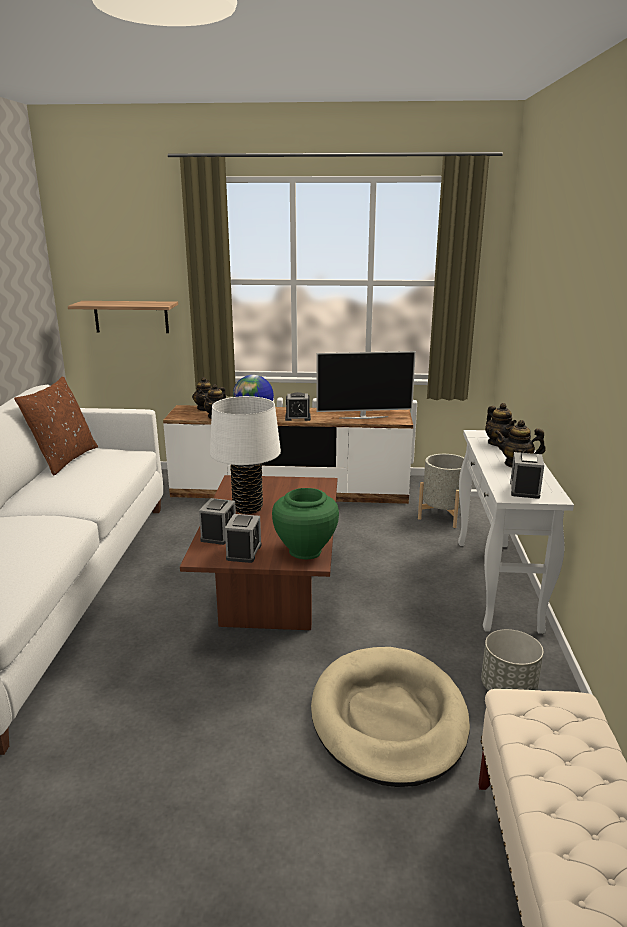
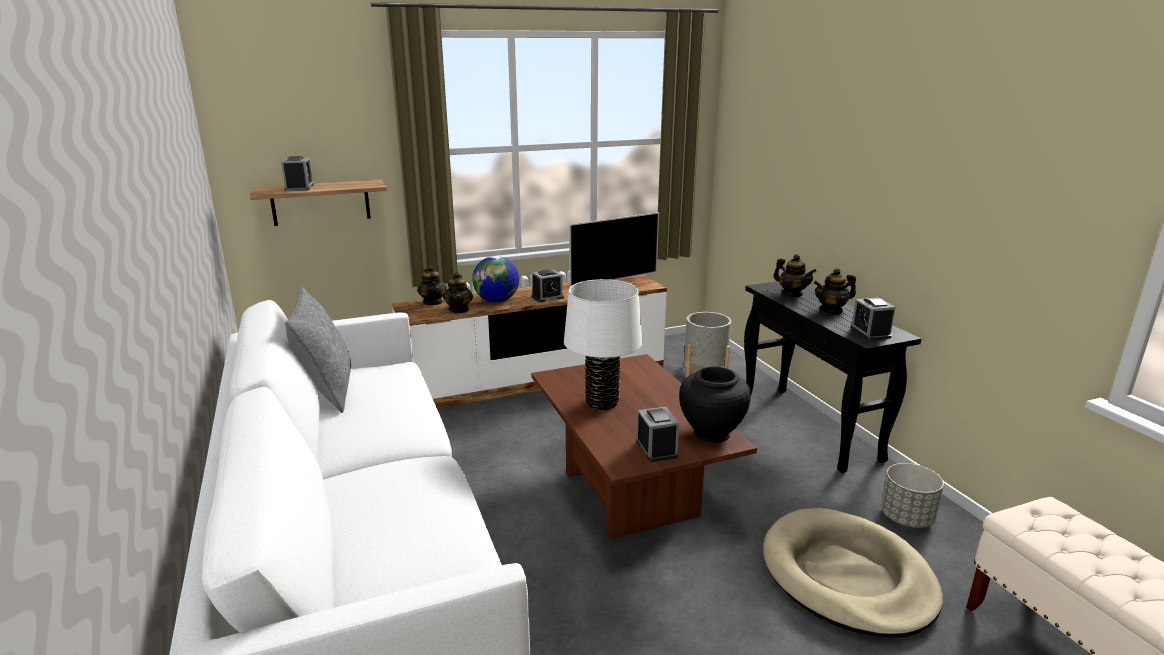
camera: 25 degrees left, 0 degrees up
brown pillow [14,376,98,476] -> grey pillow [285,286,351,413]
alarm clock [199,498,236,545] -> alarm clock moved to [281,156,314,191]
green vase [272,488,339,559] -> black vase [679,367,751,443]
white console table [458,430,574,634] -> black console table [744,281,921,473]

